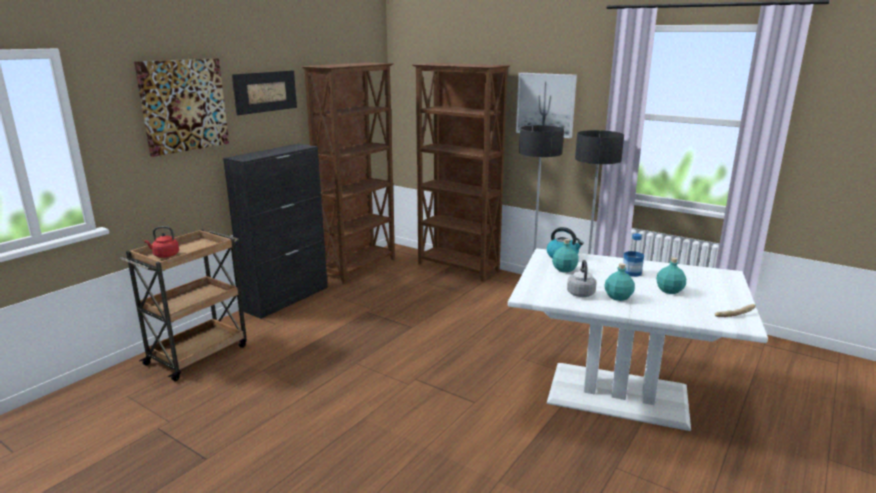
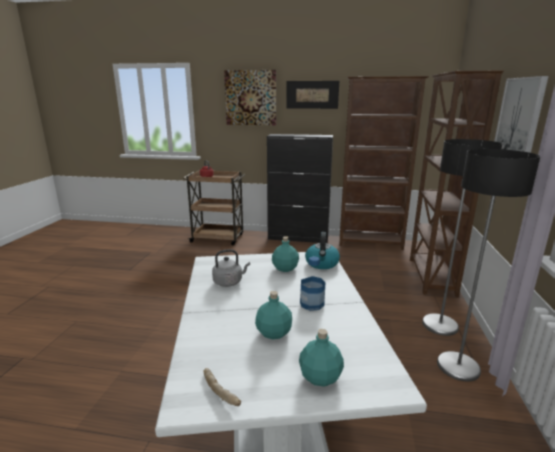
camera: 65 degrees right, 0 degrees up
turquoise bottle [604,263,635,301] -> turquoise bottle moved to [299,329,344,387]

